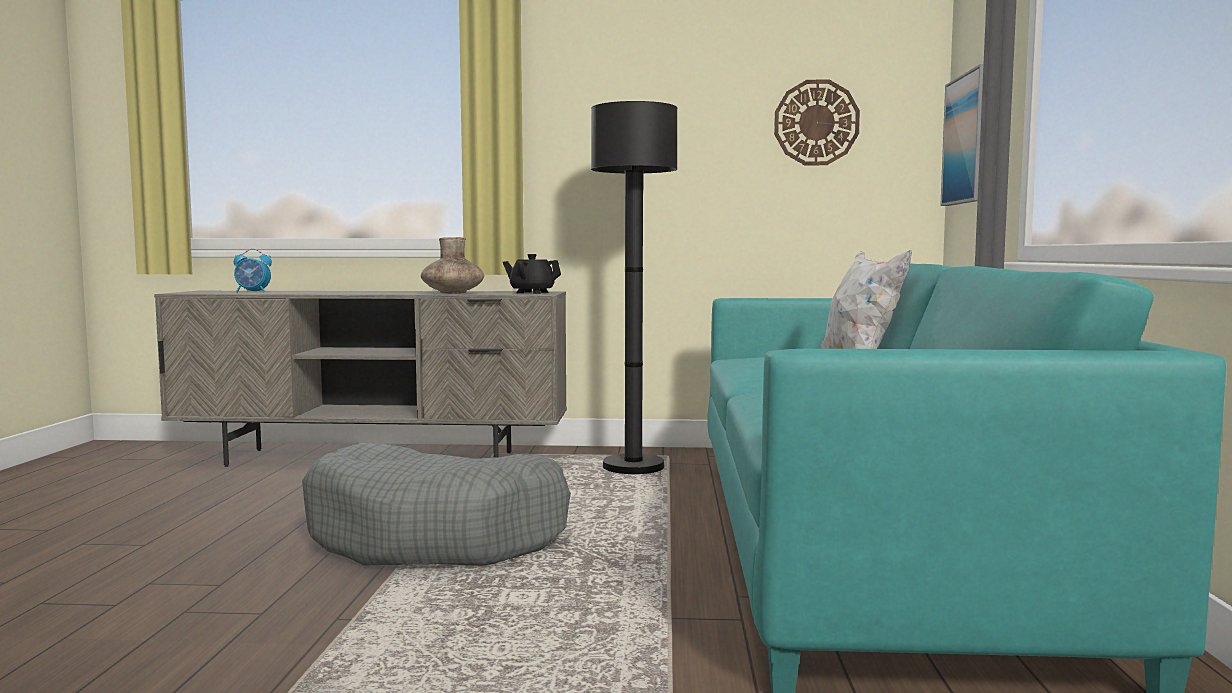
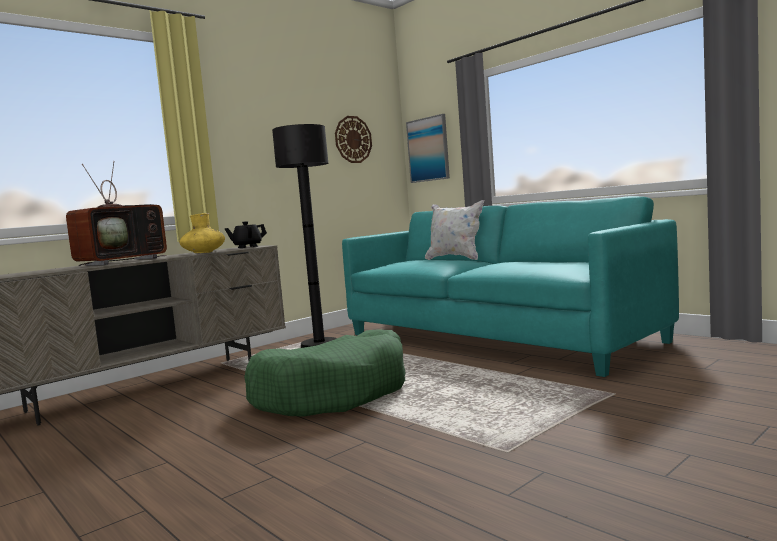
camera: 45 degrees left, 0 degrees up
alarm clock [234,249,272,292] -> none
grey dog bed [302,443,571,566] -> green dog bed [244,329,406,416]
brown vase [421,237,484,294] -> yellow vase [179,213,225,253]
none -> television [66,161,167,266]

